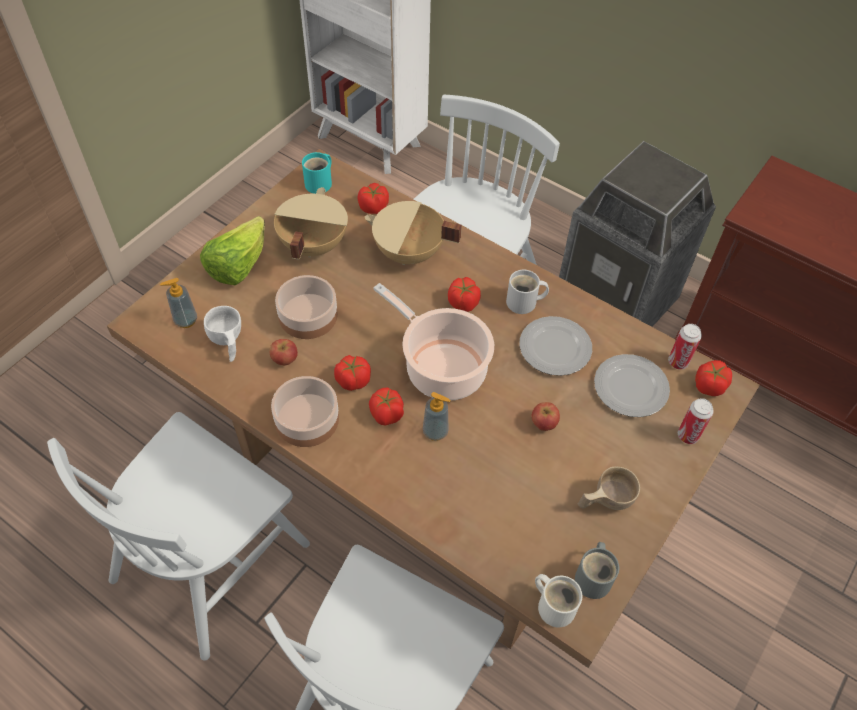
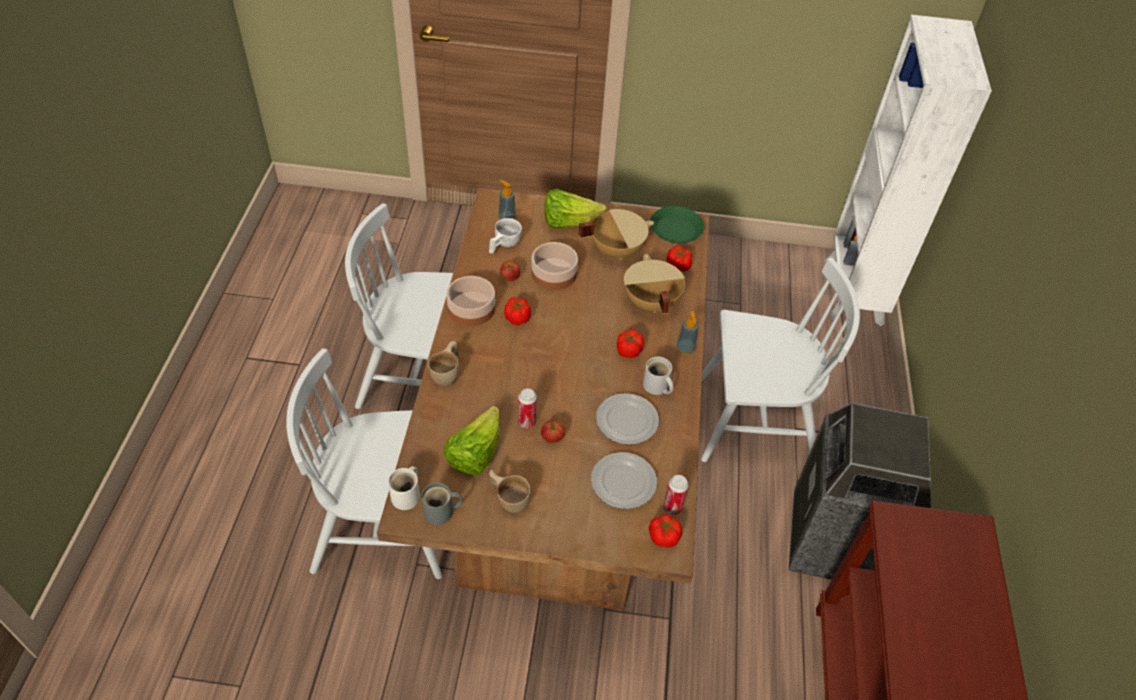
camera: 60 degrees right, 5 degrees down
turquoise mug [302,152,332,194] -> green plate [650,206,704,243]
tomato [369,387,404,426] -> none
cooking pot [373,283,494,400] -> none
soap dispenser [423,392,451,441] -> soap dispenser moved to [677,311,699,355]
can [678,398,714,444] -> can moved to [518,388,537,428]
none -> beige cup [428,341,460,386]
none -> lettuce [443,406,500,475]

